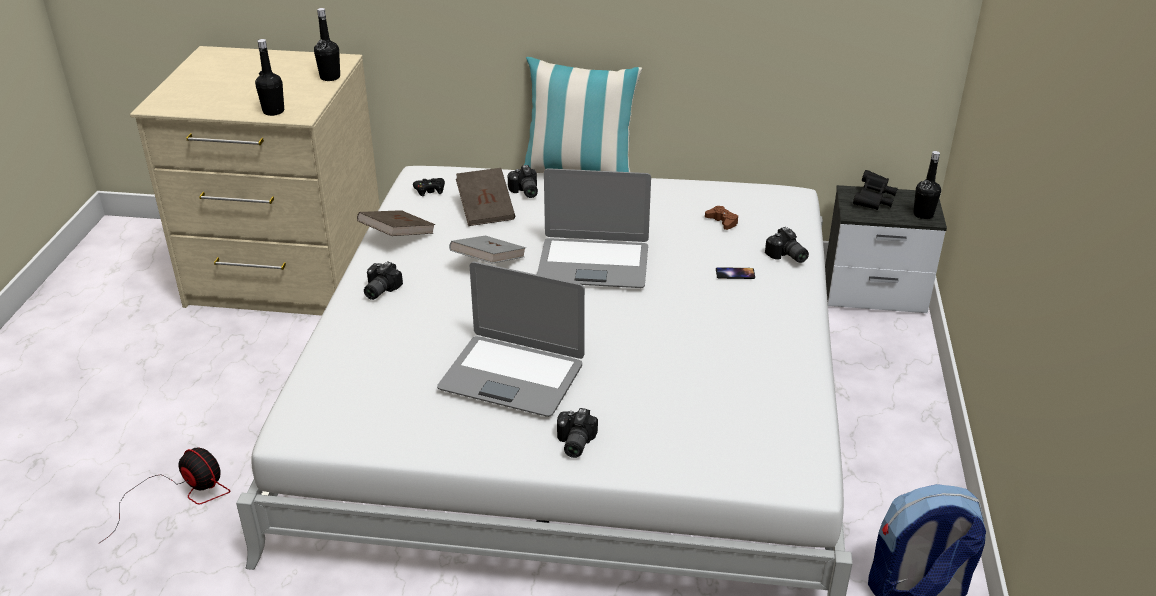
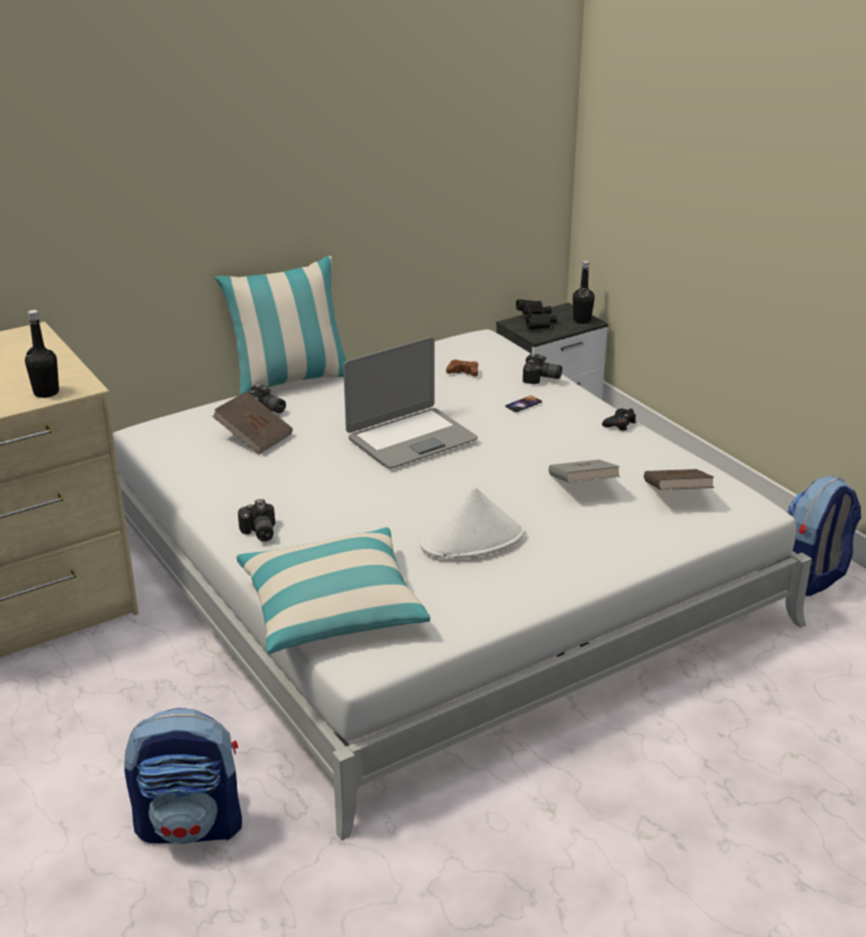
camera: 40 degrees left, 5 degrees down
fan [100,447,231,543] -> backpack [125,708,242,844]
black bottle [314,8,340,81] -> none
brown book [357,210,435,236] -> brown book moved to [644,469,714,490]
black game controller [413,178,445,197] -> black game controller moved to [602,408,636,431]
laptop [437,261,585,417] -> white hat [421,487,524,559]
grey book [449,236,526,264] -> grey book moved to [548,460,620,483]
camera [557,408,598,458] -> none
none -> pillow [236,527,430,654]

